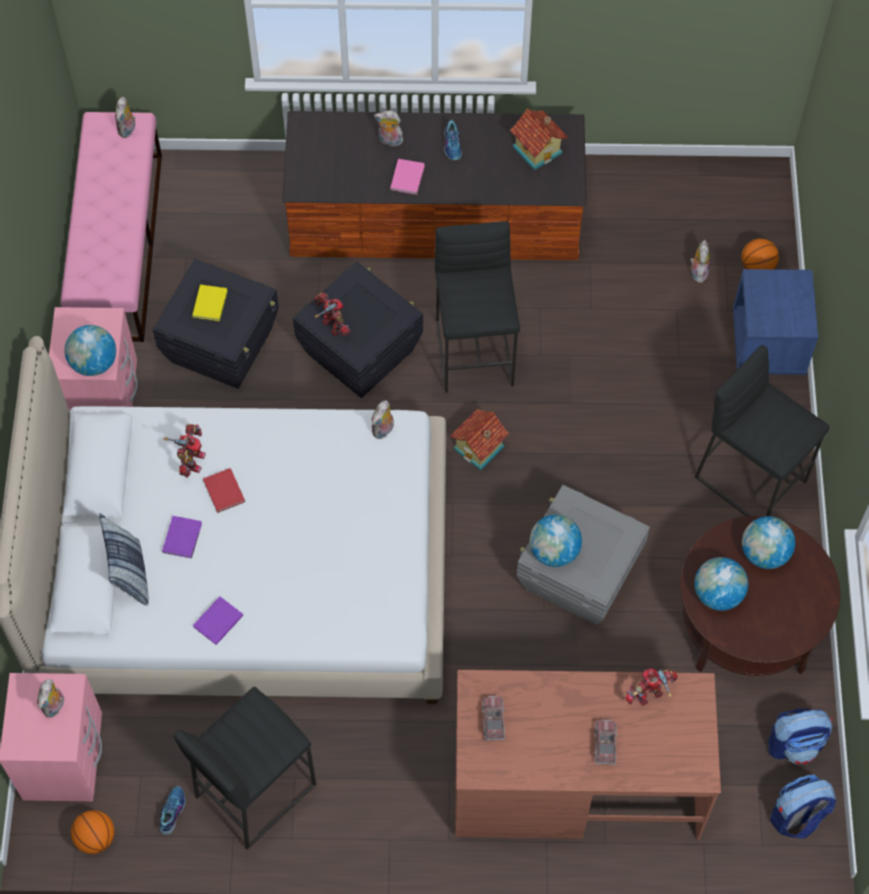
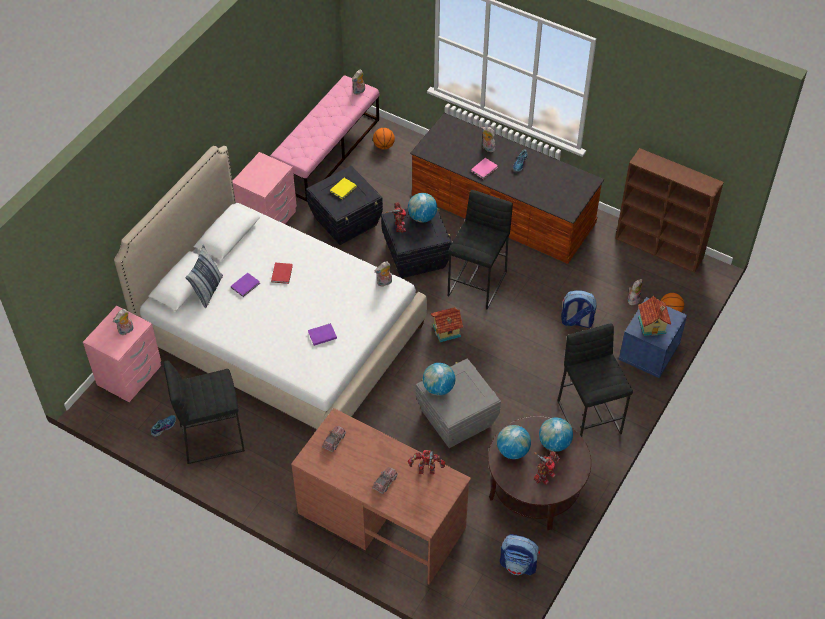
camera: 30 degrees right, 10 degrees down
globe [64,325,116,376] -> globe moved to [408,193,437,222]
basketball [71,810,115,854] -> basketball moved to [373,128,395,149]
toy robot [163,424,206,478] -> toy robot moved to [534,451,560,485]
purple book [193,596,243,645] -> purple book moved to [308,323,337,346]
toy house [510,108,568,170] -> toy house moved to [638,296,671,336]
backpack [770,775,836,839] -> backpack moved to [561,290,597,328]
none -> brown bookcase [615,148,724,273]

